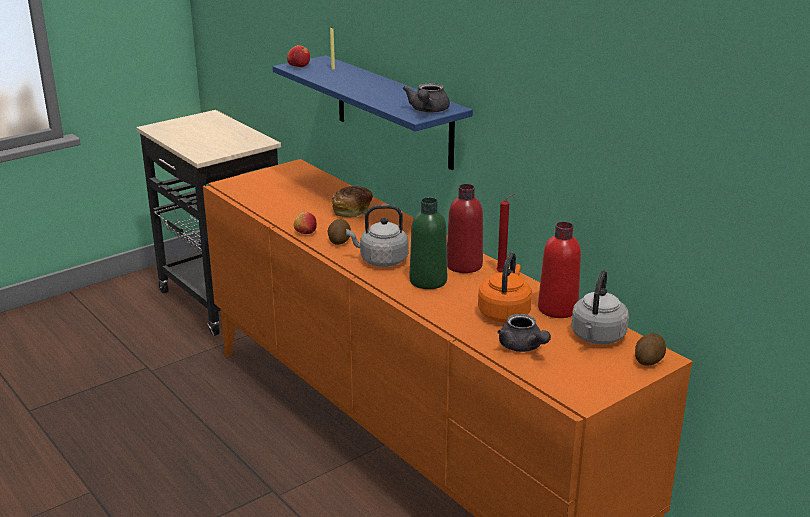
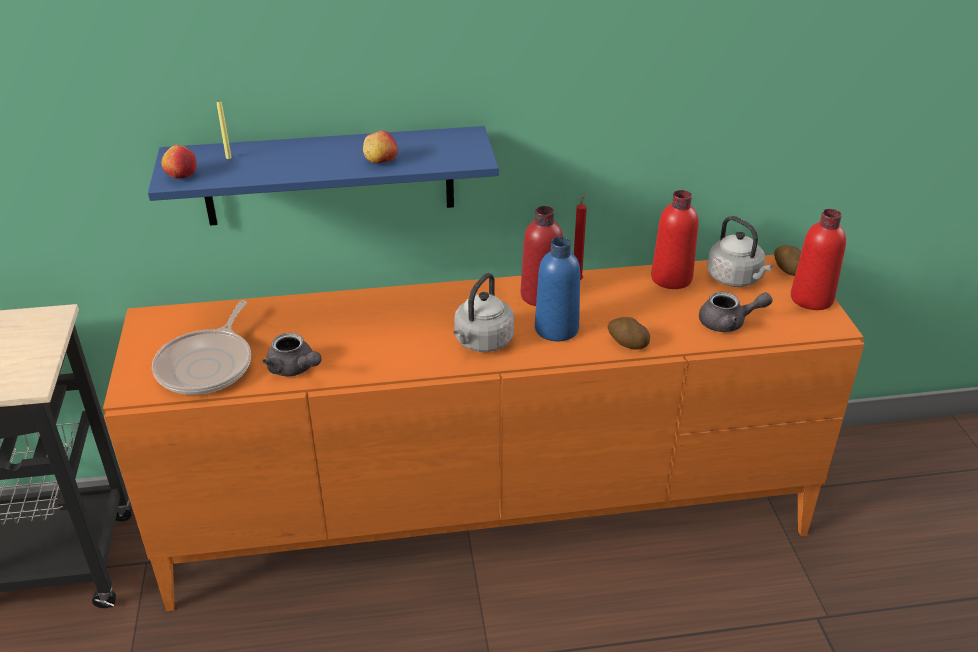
camera: 60 degrees left, 10 degrees up
apple [294,212,317,234] -> apple moved to [363,131,398,163]
potato [327,219,351,245] -> potato moved to [608,317,650,349]
bread [332,186,373,217] -> none
grey teapot [403,83,450,113] -> grey teapot moved to [263,333,322,377]
green bottle [409,197,447,289] -> blue bottle [535,237,580,341]
orange kettle [478,252,532,322] -> none
none -> frying pan [152,300,251,395]
none -> red bottle [791,209,846,310]

